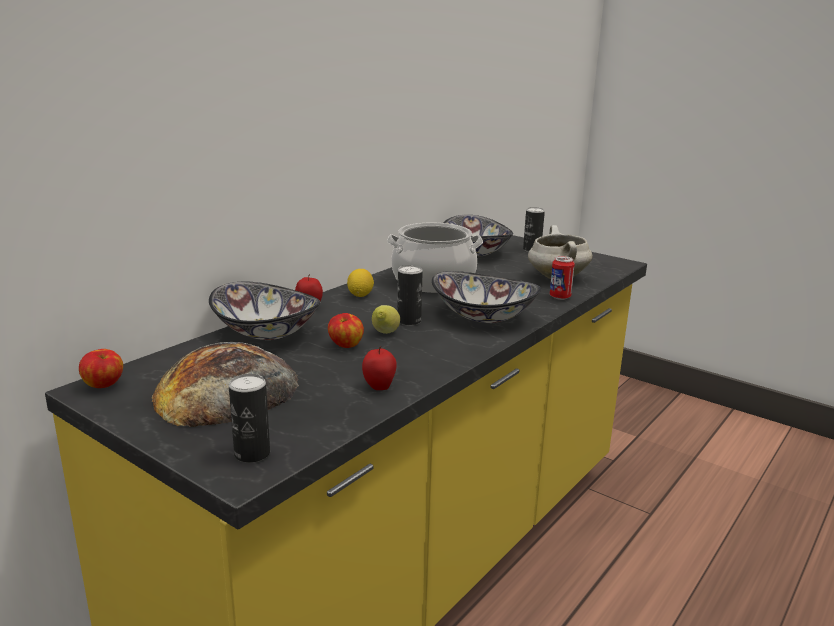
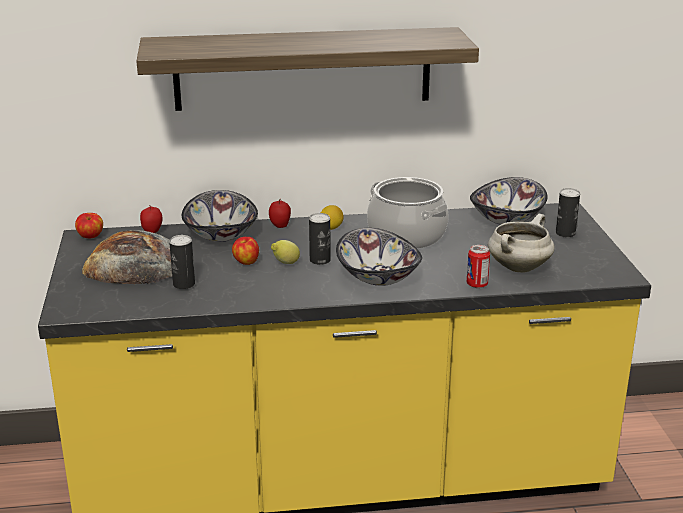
camera: 45 degrees right, 5 degrees up
can [229,374,270,463] -> can moved to [169,235,195,289]
apple [362,346,397,390] -> apple moved to [140,205,162,233]
none -> shelf [136,27,479,111]

